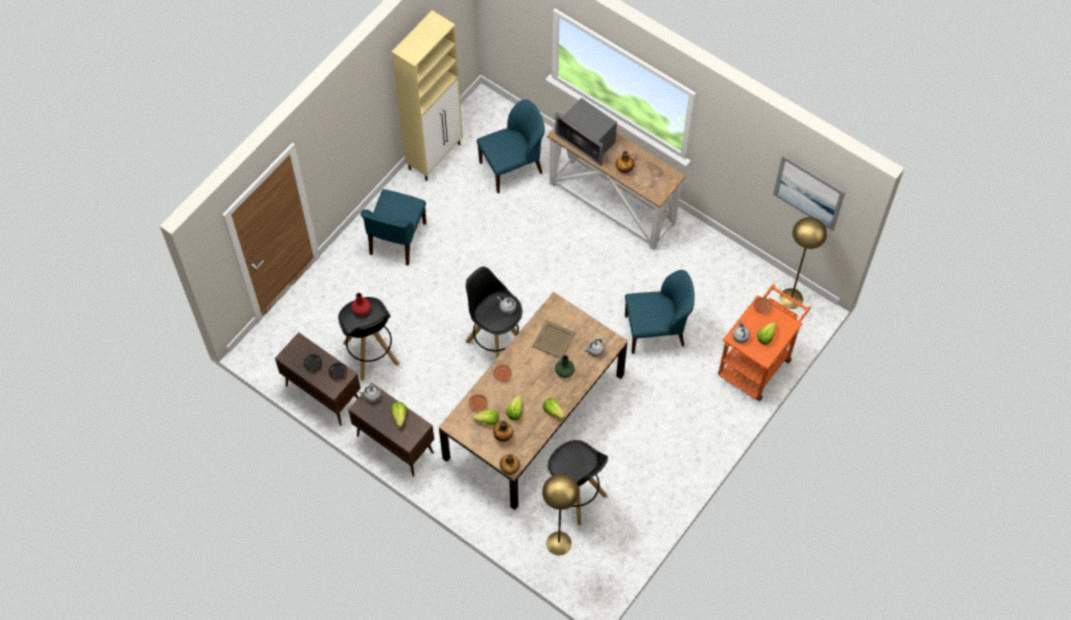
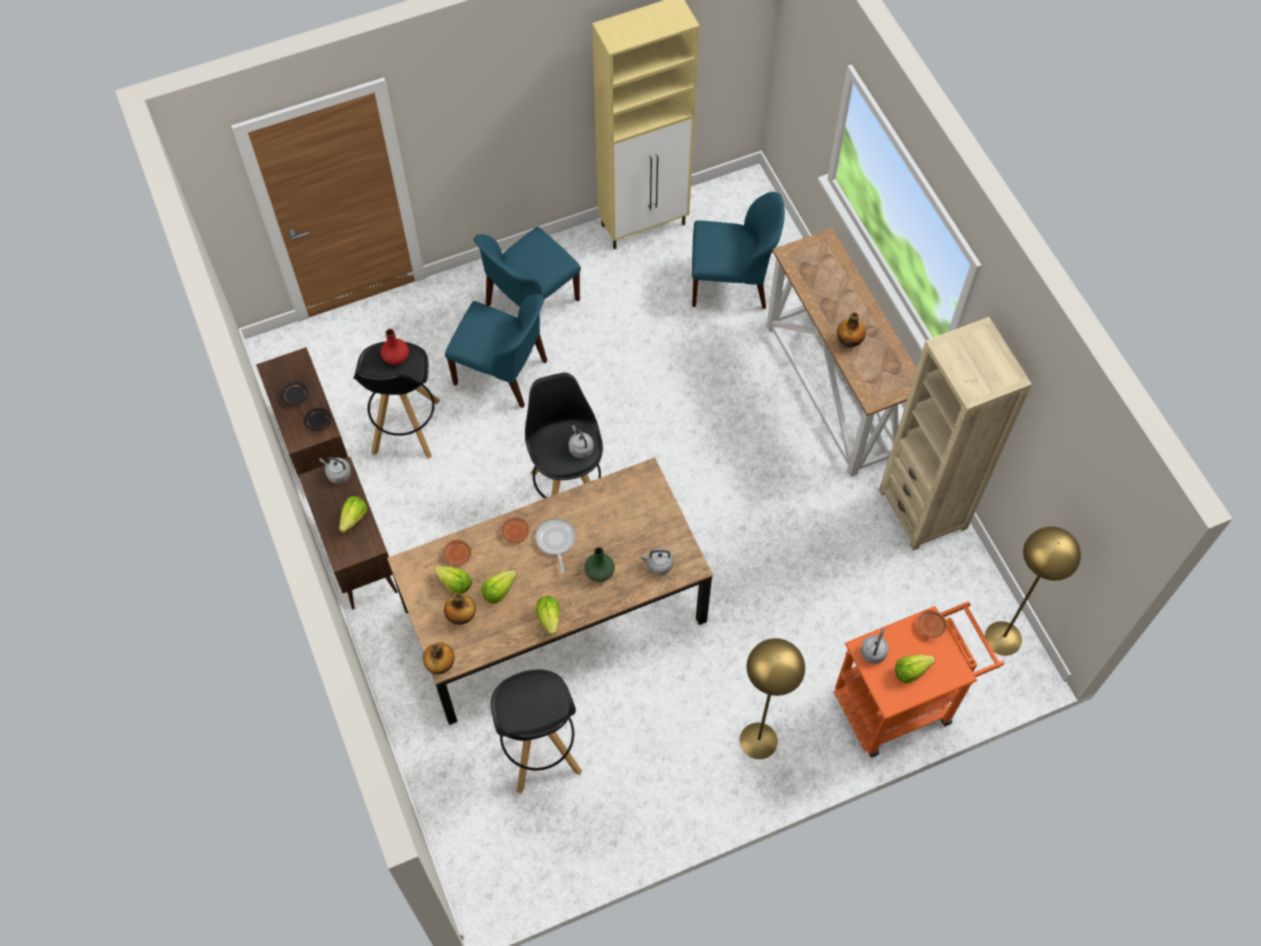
camera: 30 degrees right, 0 degrees up
beige tray [532,320,576,359] -> none
yellow floor lamp [542,474,579,555] -> yellow floor lamp moved to [740,638,805,759]
microwave [555,98,617,166] -> none
blue chair [625,270,695,354] -> blue chair moved to [445,294,547,408]
picture [773,155,845,231] -> none
none -> frying pan [535,518,576,574]
none -> beige bookcase [879,317,1032,551]

